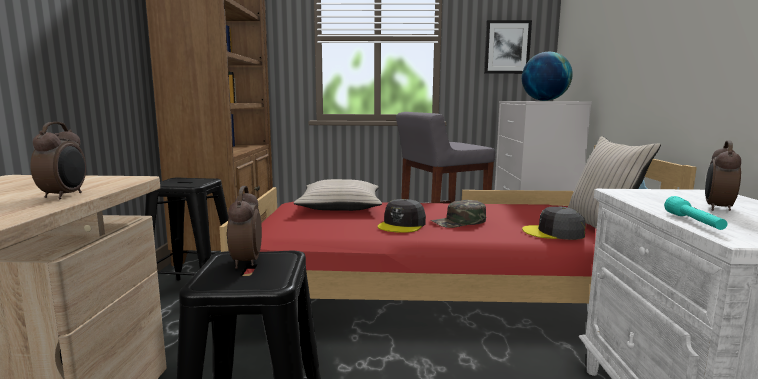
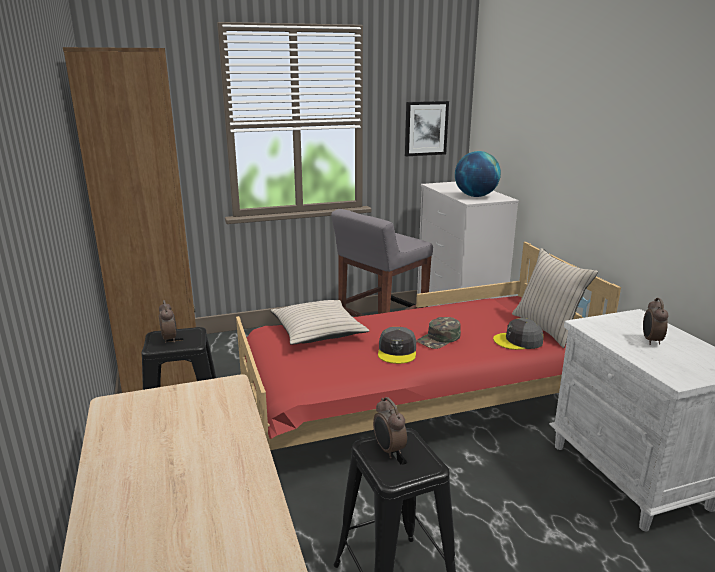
camera: 20 degrees left, 10 degrees up
alarm clock [30,122,86,199] -> alarm clock moved to [159,300,177,343]
turquoise flashlight [664,196,727,230] -> none

